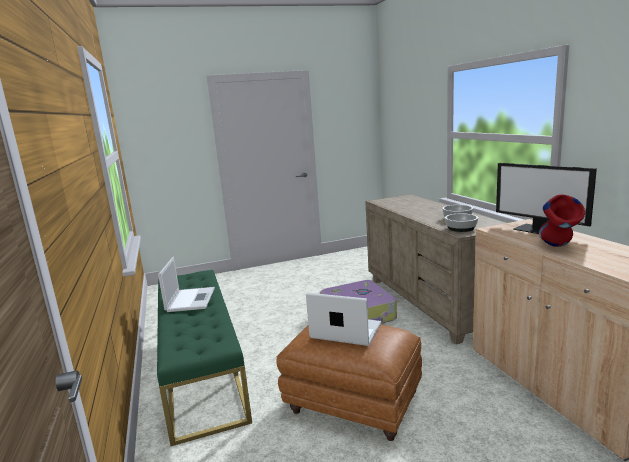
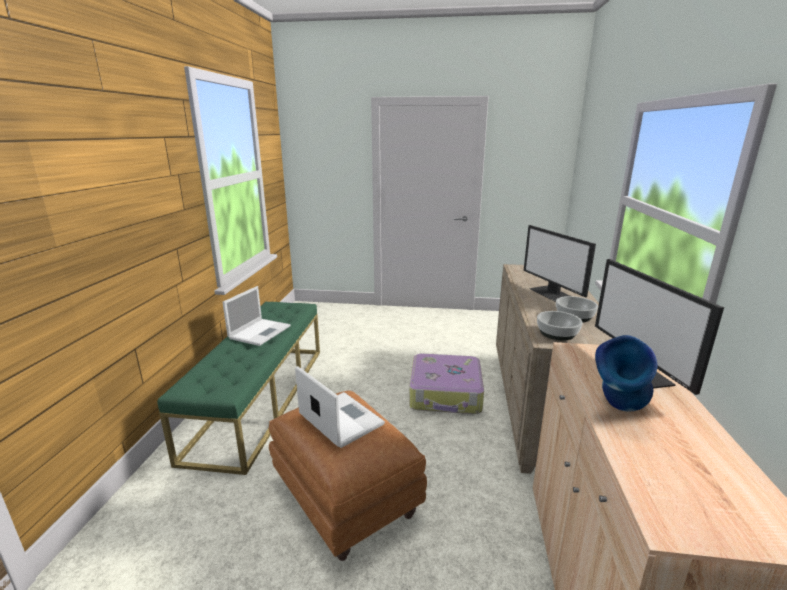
camera: 25 degrees right, 5 degrees up
red vase [539,194,585,247] -> blue vase [595,335,658,412]
none -> monitor [524,225,596,302]

